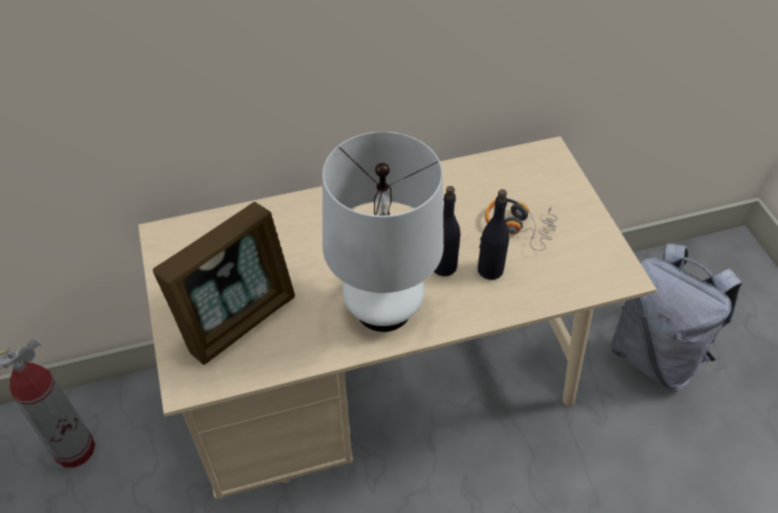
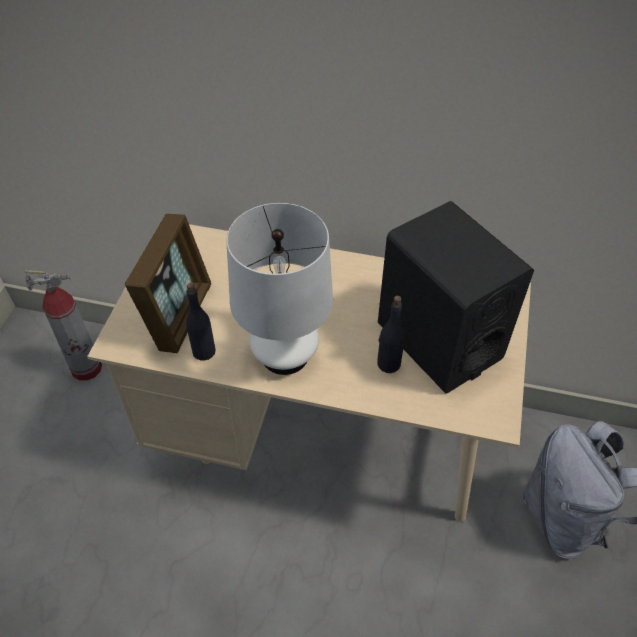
camera: 30 degrees right, 0 degrees up
picture frame [153,202,295,365] -> picture frame turned 60 degrees counterclockwise [125,214,211,353]
black bottle [434,186,460,276] -> black bottle moved to [186,283,216,361]
headphones [485,198,557,251] -> black speaker [378,201,534,393]

